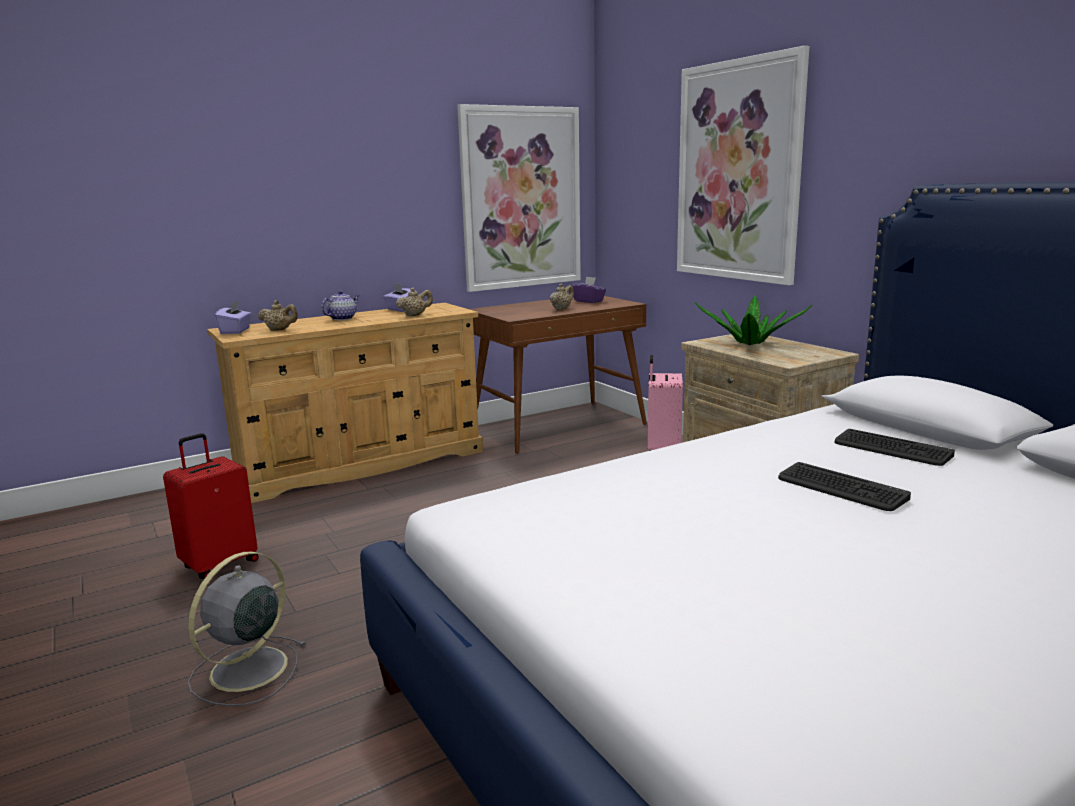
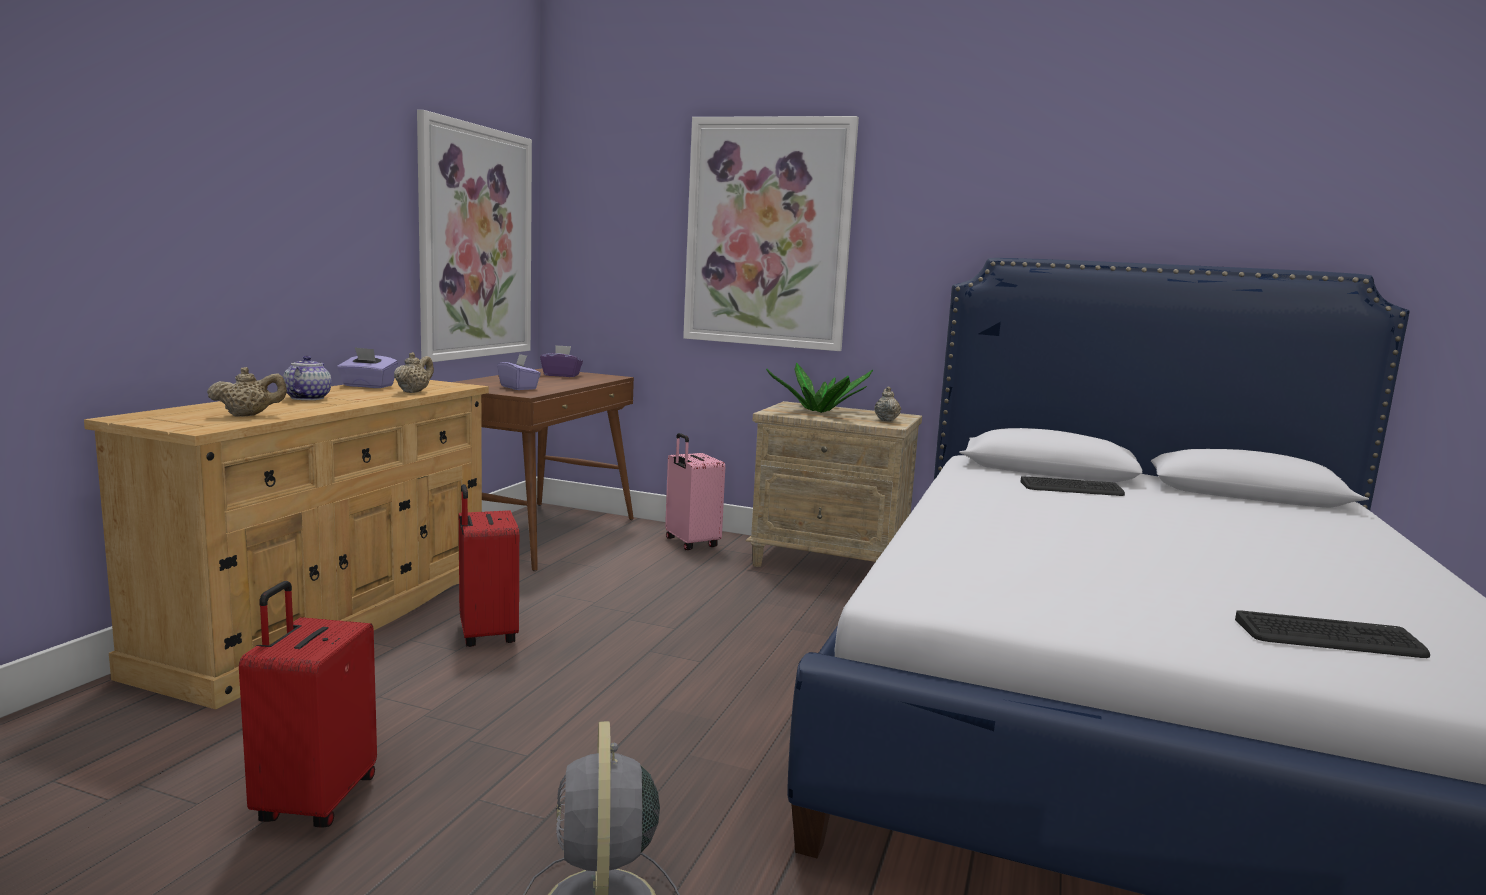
camera: 40 degrees left, 5 degrees down
purple tissue box [215,300,251,334] -> purple tissue box moved to [497,354,541,390]
beige teapot [550,284,574,310] -> beige teapot moved to [874,386,901,421]
keyboard [778,462,911,511] -> keyboard moved to [1235,610,1430,658]
none -> red suitcase [459,484,519,647]

